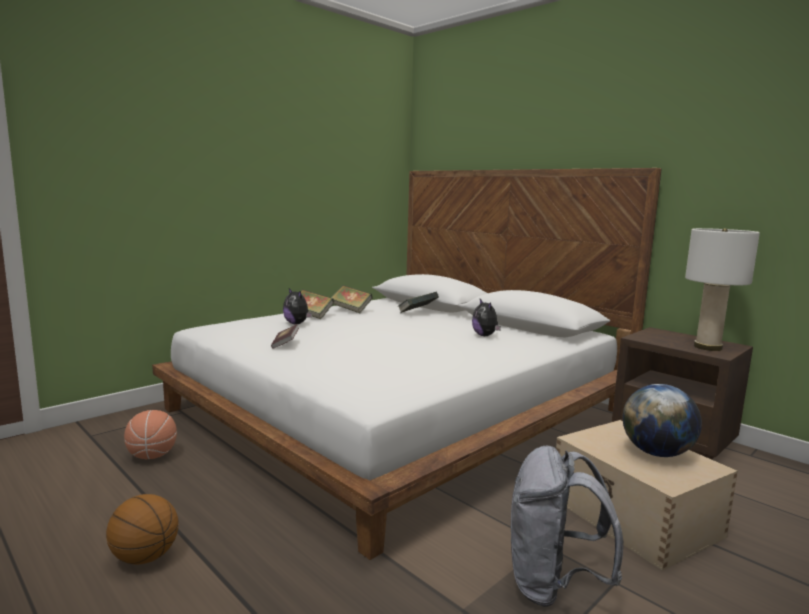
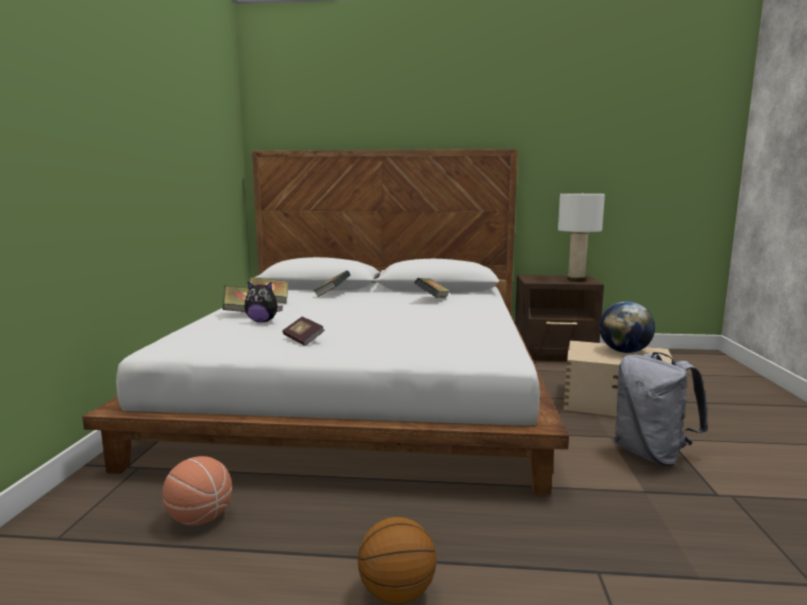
camera: 40 degrees left, 0 degrees up
plush toy [472,299,501,336] -> book [414,278,450,298]

